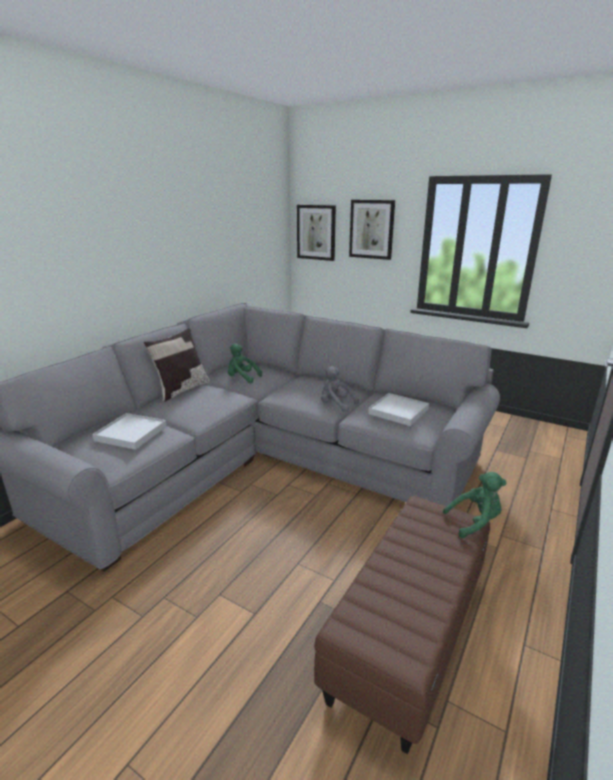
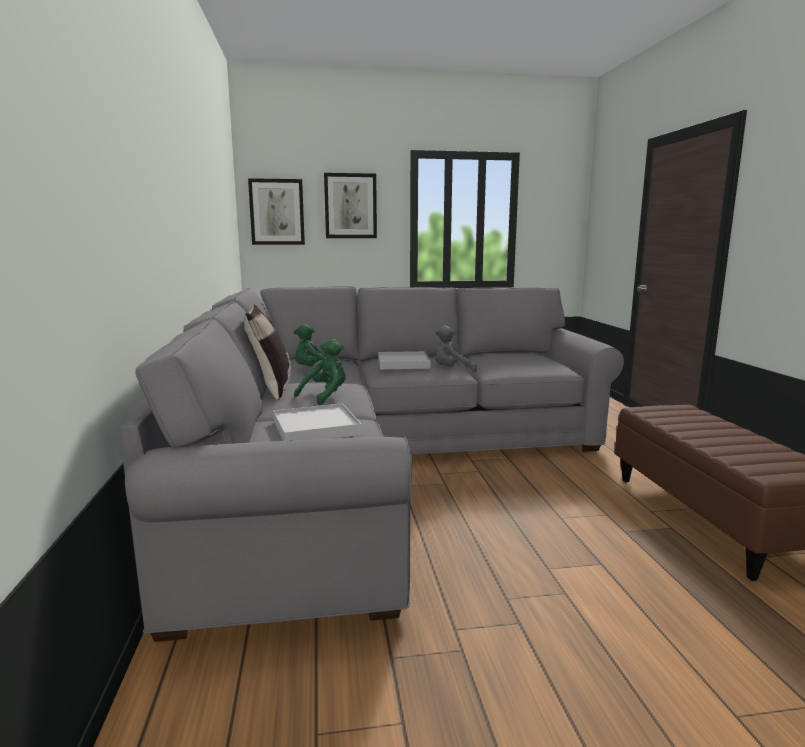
camera: 40 degrees left, 10 degrees down
white tray [368,393,429,426] -> white tray moved to [378,351,431,369]
green plush toy [443,472,507,538] -> green plush toy moved to [294,339,346,405]

